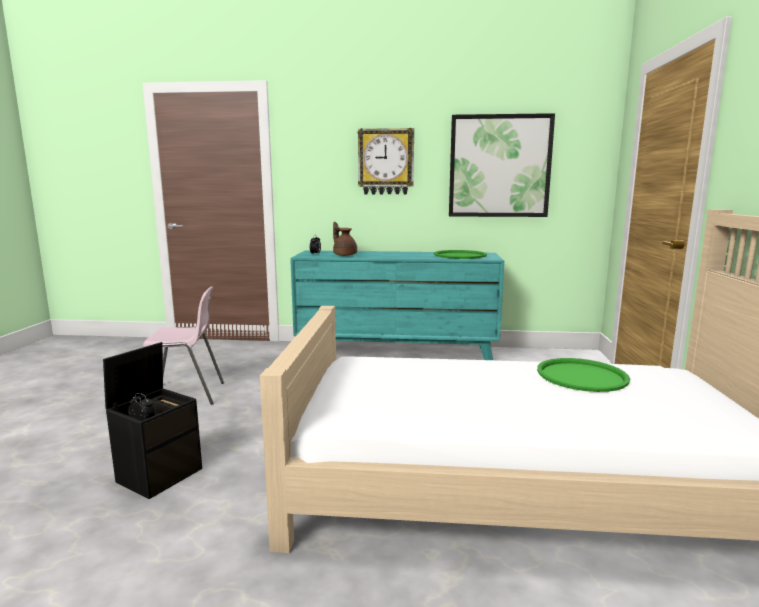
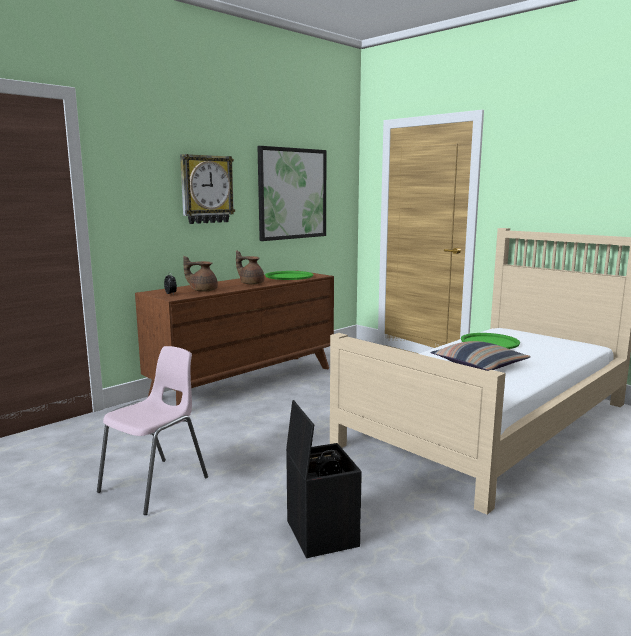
camera: 50 degrees left, 0 degrees up
turquoise dresser [290,251,504,360] -> brown dresser [135,273,334,406]
none -> brown teapot [236,250,264,285]
none -> pillow [431,341,531,371]

